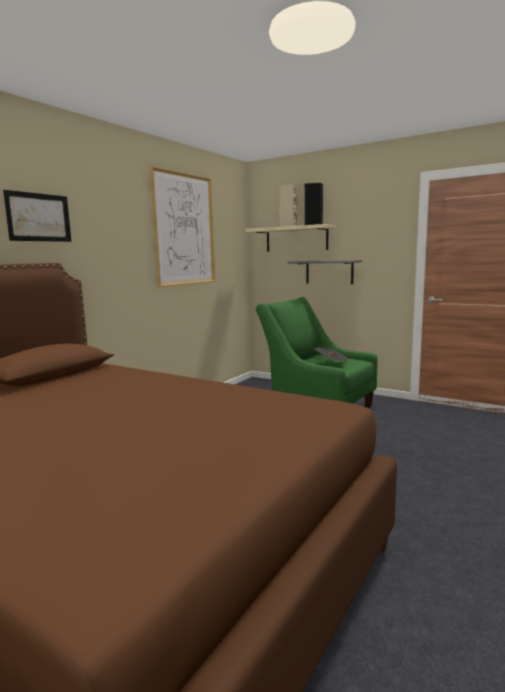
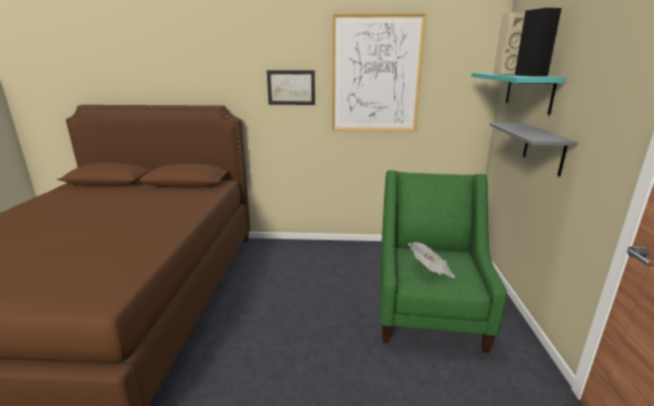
camera: 60 degrees right, 10 degrees up
picture [3,190,71,242] -> picture moved to [267,70,315,105]
beige shelf [246,224,337,252] -> turquoise shelf [471,73,566,115]

